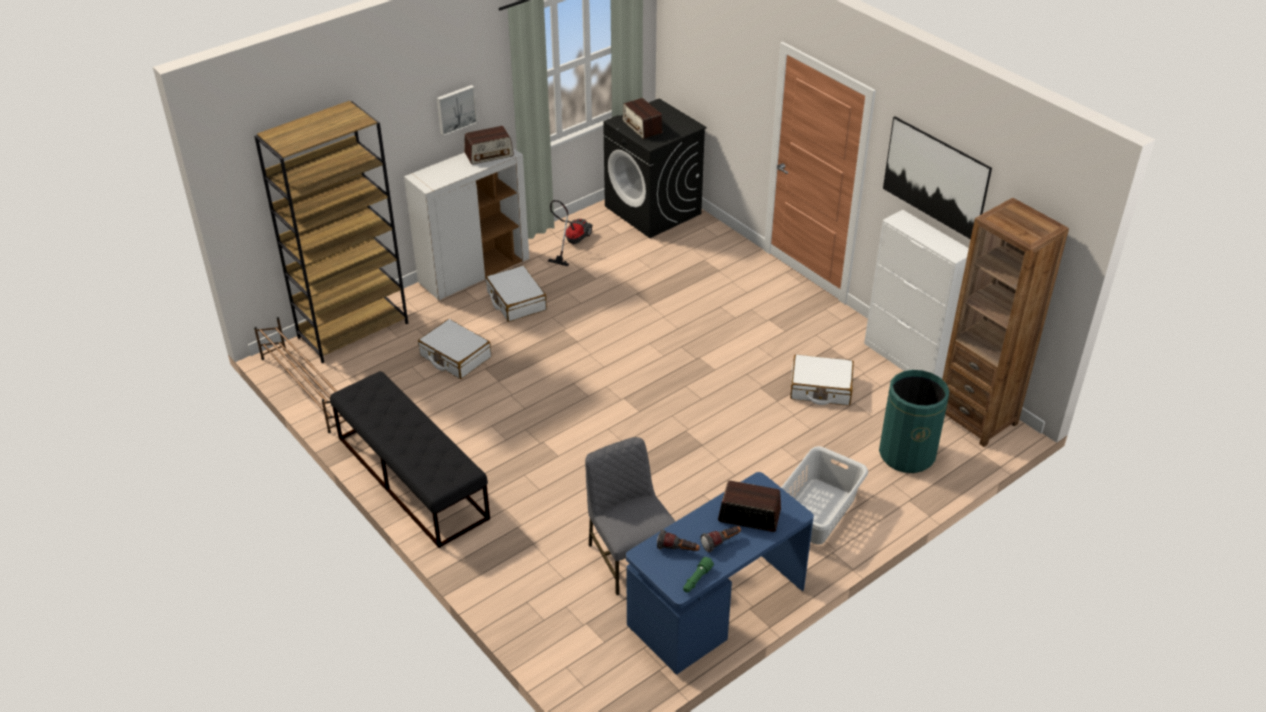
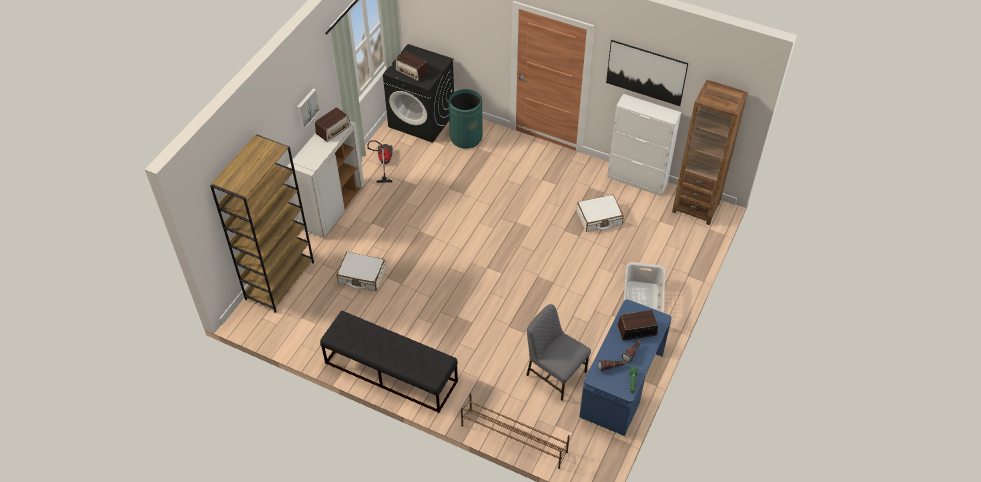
camera: 25 degrees left, 10 degrees up
brown shoe rack [254,317,346,433] -> brown shoe rack moved to [461,393,570,469]
white suitcase [486,265,547,322] -> none
green trash can [879,370,949,473] -> green trash can moved to [448,89,483,149]

